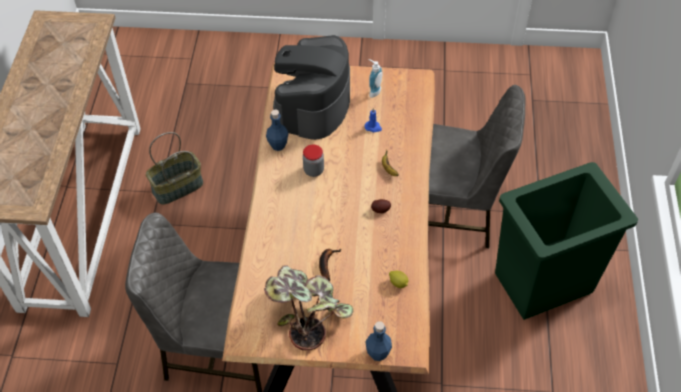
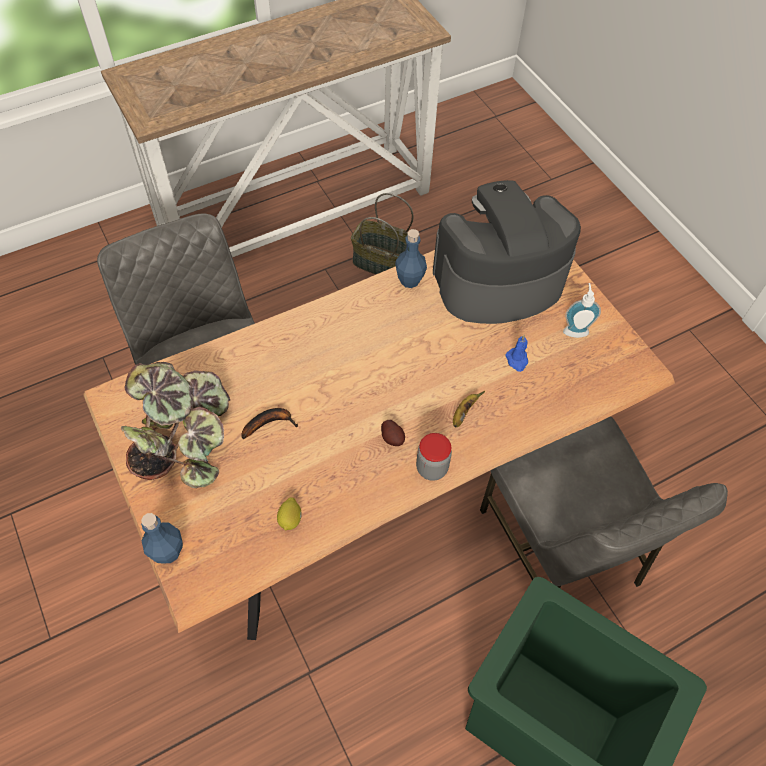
camera: 55 degrees right, 5 degrees up
jar [303,144,324,177] -> jar moved to [416,433,452,481]

